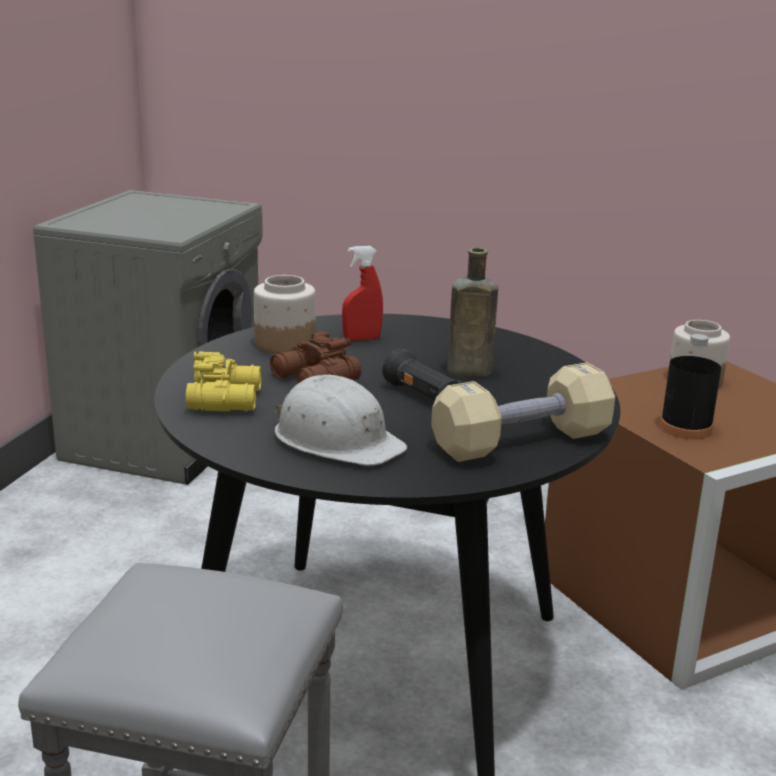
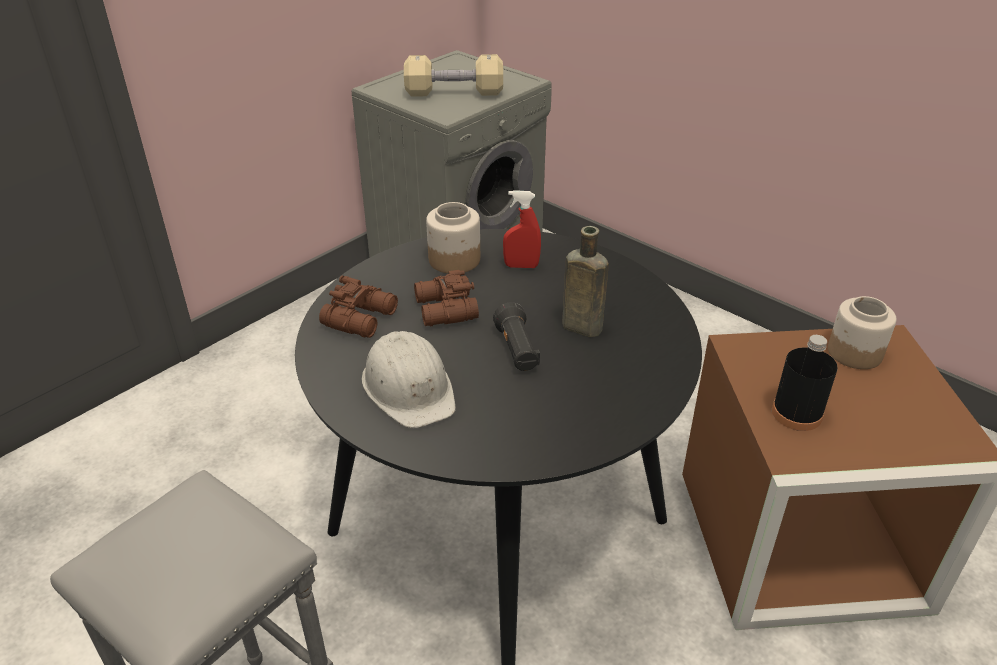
camera: 25 degrees right, 15 degrees up
yellow binoculars [186,351,261,412] -> brown binoculars [319,276,398,338]
beige dumbbell [431,362,615,462] -> beige dumbbell moved to [404,54,503,97]

